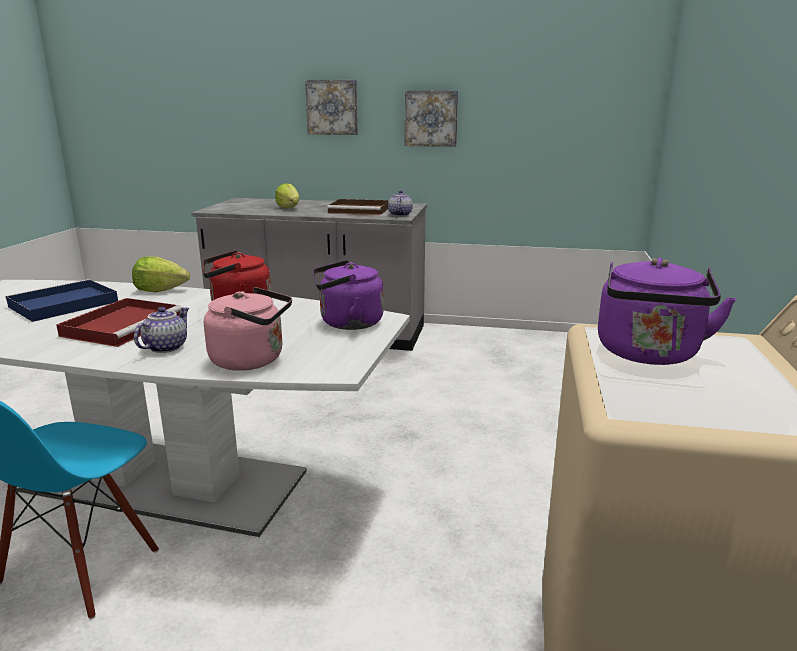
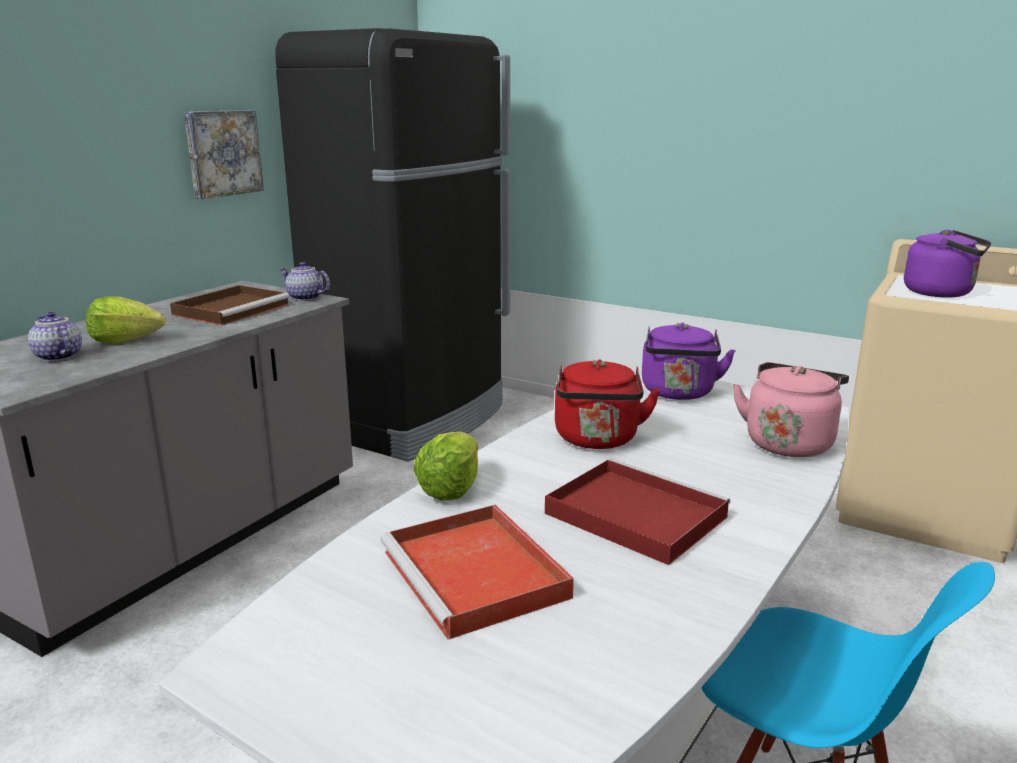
camera: 70 degrees left, 0 degrees up
blue tray [5,279,118,322] -> red tray [380,505,574,640]
teapot [134,307,189,353] -> teapot moved to [28,312,82,361]
picture [305,80,358,135] -> none
none -> black fridge [275,28,510,462]

